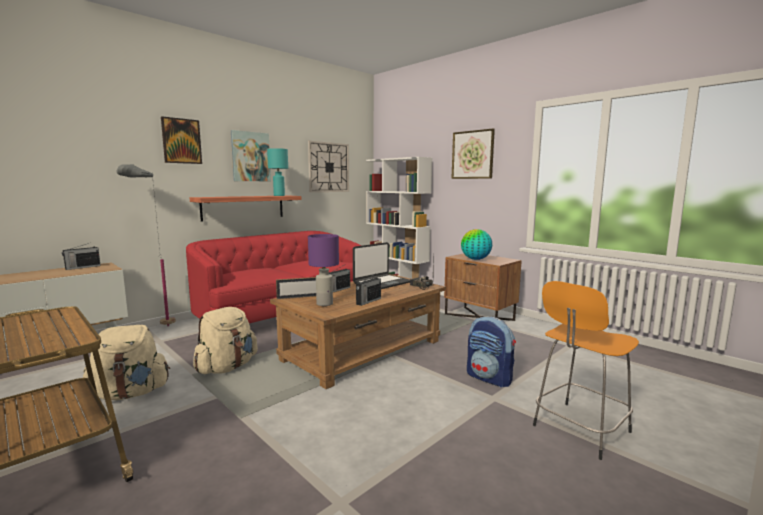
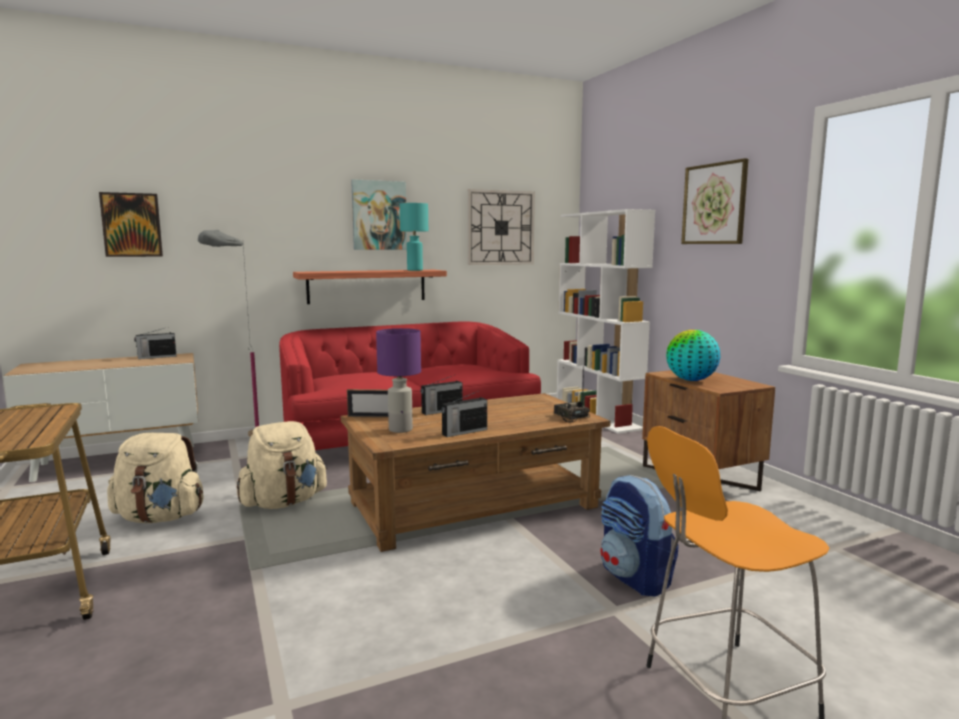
camera: 20 degrees right, 0 degrees up
picture [161,116,202,164] -> picture moved to [99,192,163,257]
laptop [353,242,410,289] -> none

